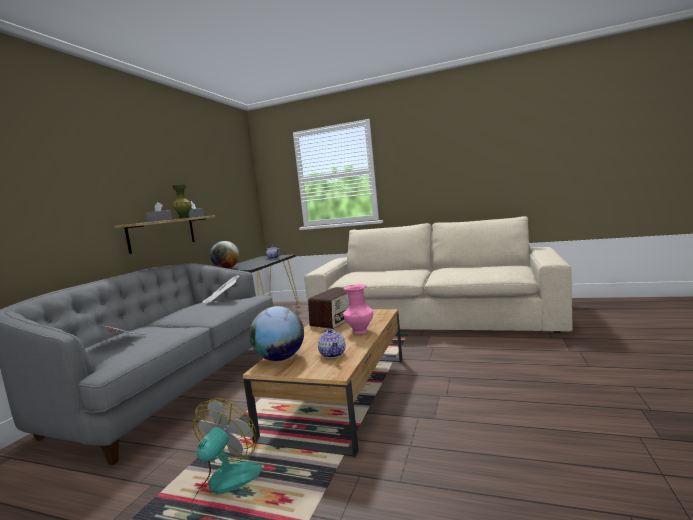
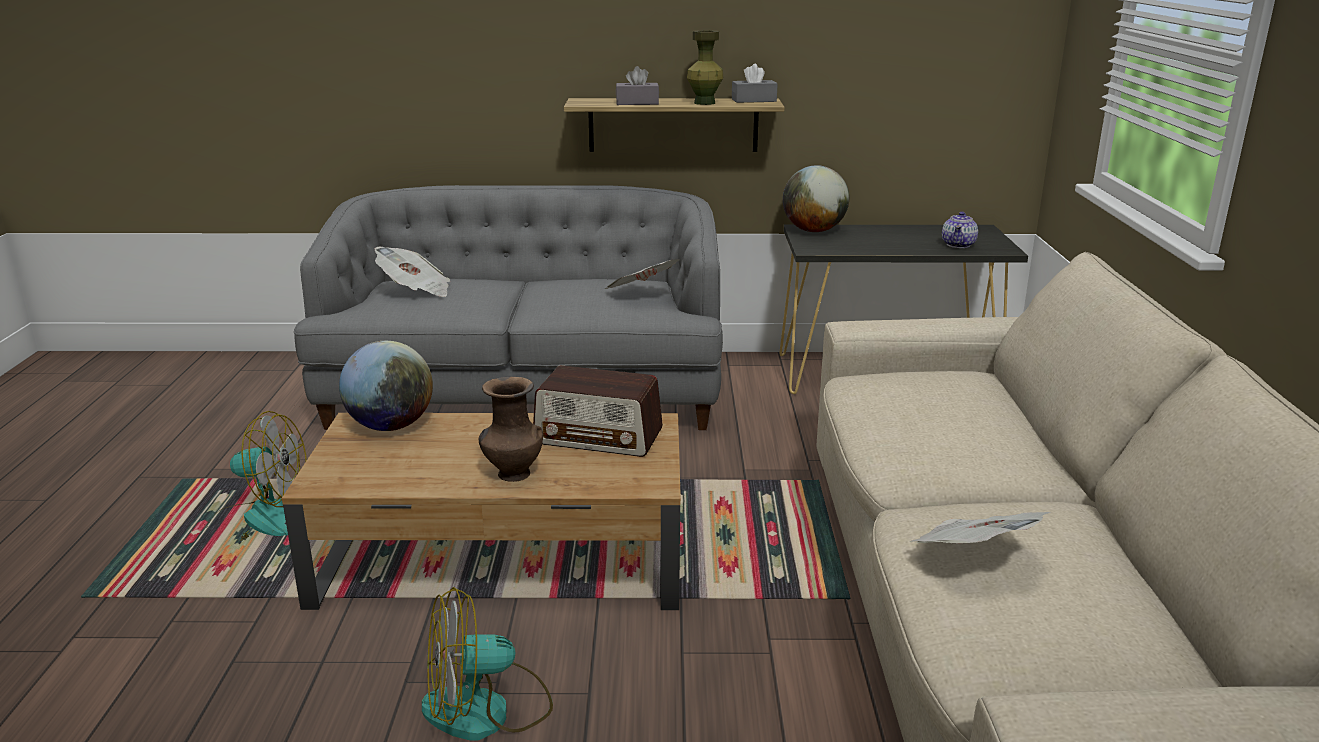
camera: 70 degrees right, 15 degrees up
teapot [318,329,346,358] -> none
pink vase [343,284,373,334] -> brown vase [479,377,543,482]
none -> fan [422,587,553,740]
none -> newspaper [909,512,1051,543]

